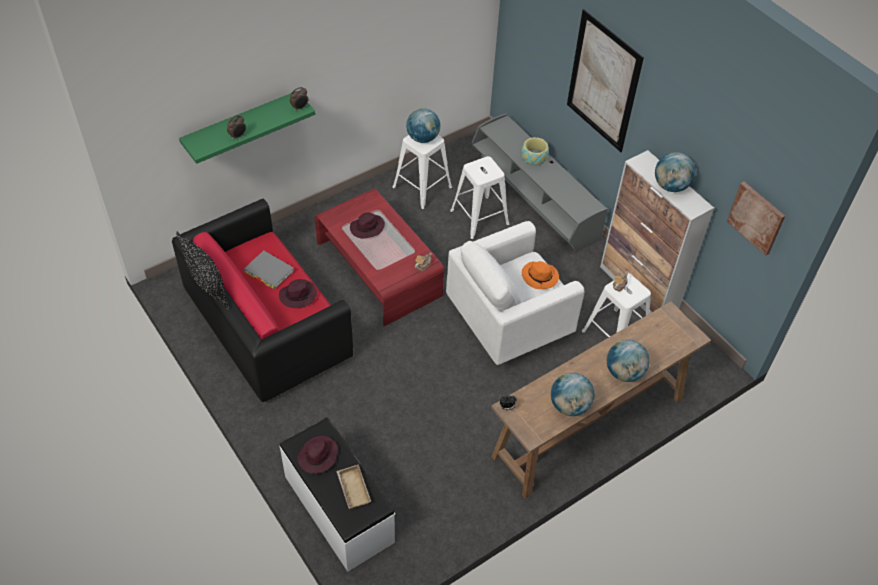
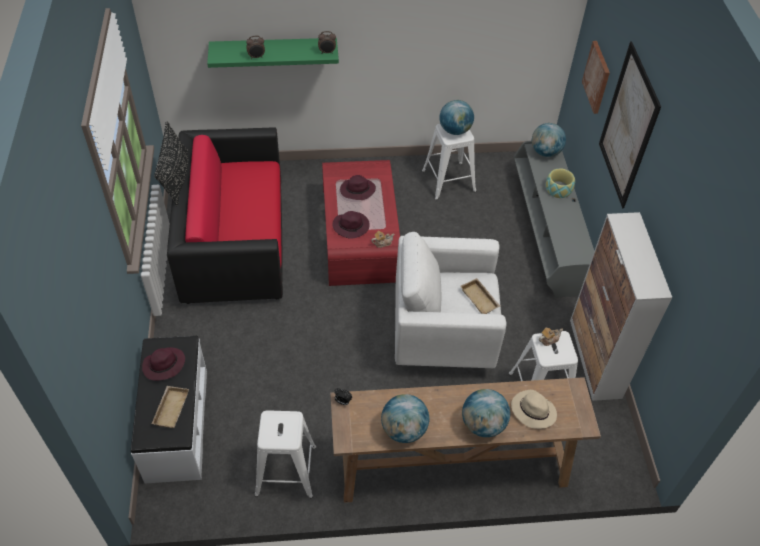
camera: 30 degrees right, 0 degrees up
grey book [244,250,294,289] -> none
purple hat [279,279,317,308] -> purple hat moved to [332,211,370,239]
white stool [450,156,510,240] -> white stool moved to [255,410,316,498]
orange hat [522,261,559,289] -> beige tray [461,278,500,314]
globe [655,152,695,192] -> globe moved to [532,123,566,157]
picture [727,182,785,255] -> picture moved to [582,41,610,114]
none -> beige hat [511,390,557,429]

